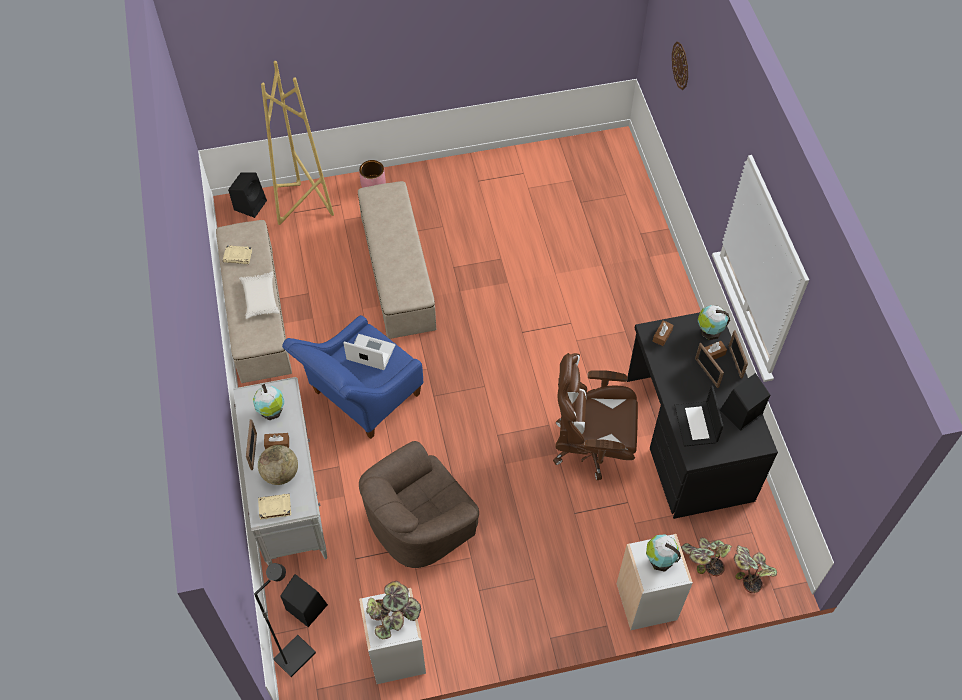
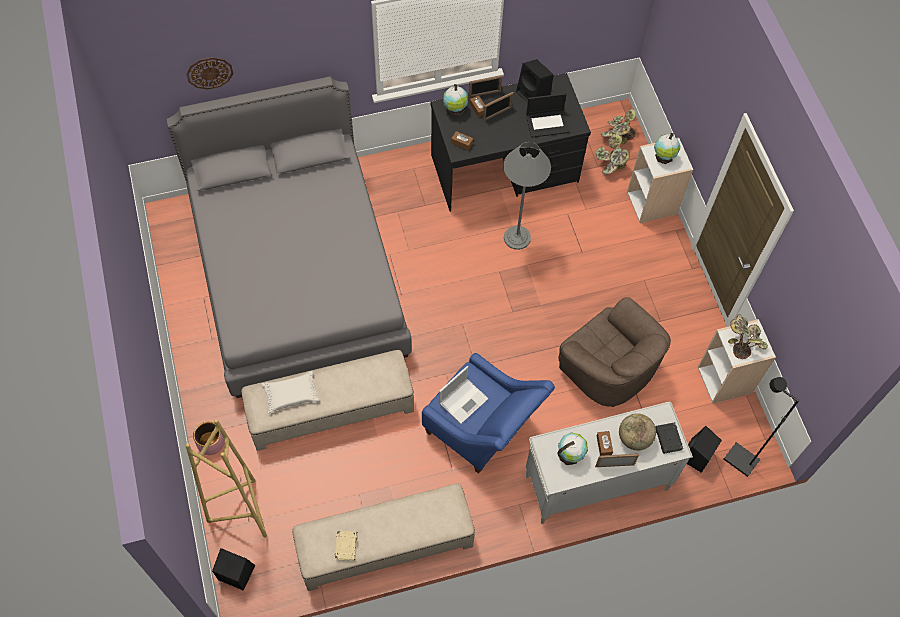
camera: 95 degrees left, 5 degrees up
white pillow [239,271,280,319] -> white pillow moved to [261,371,319,414]
beige book [258,494,291,520] -> black book [655,422,683,454]
laptop [344,334,395,370] -> laptop turned 150 degrees counterclockwise [439,366,489,424]
brown office chair [553,353,638,480] -> grey floor lamp [503,142,551,250]
none -> grey bed [167,77,411,398]

